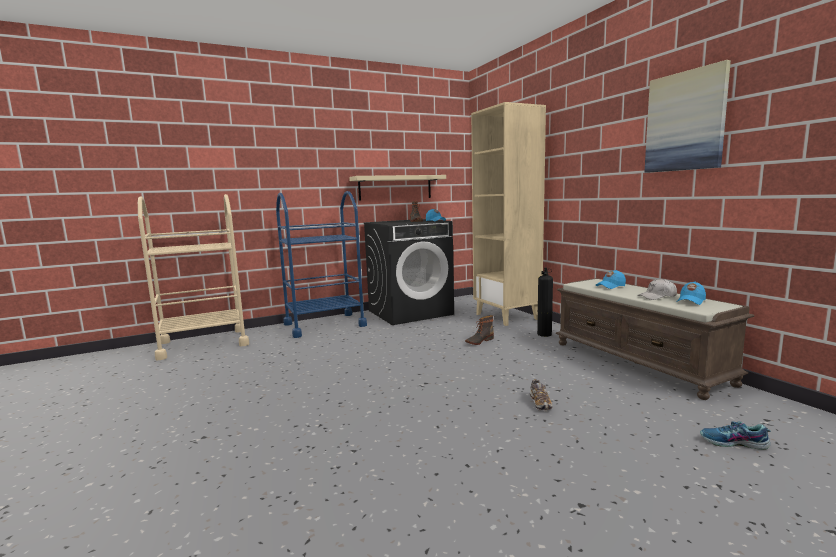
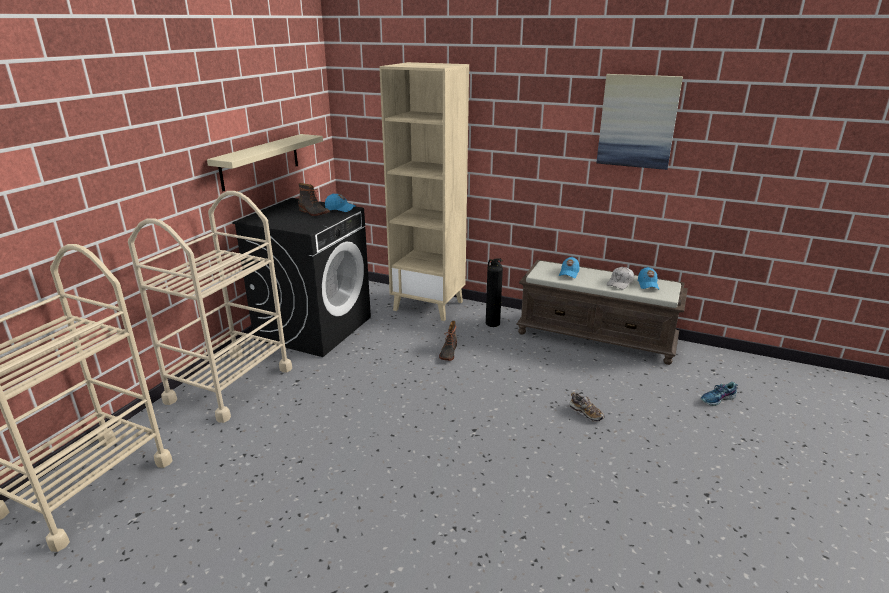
camera: 40 degrees left, 15 degrees up
blue cart [276,191,367,338] -> beige cart [128,191,292,423]

